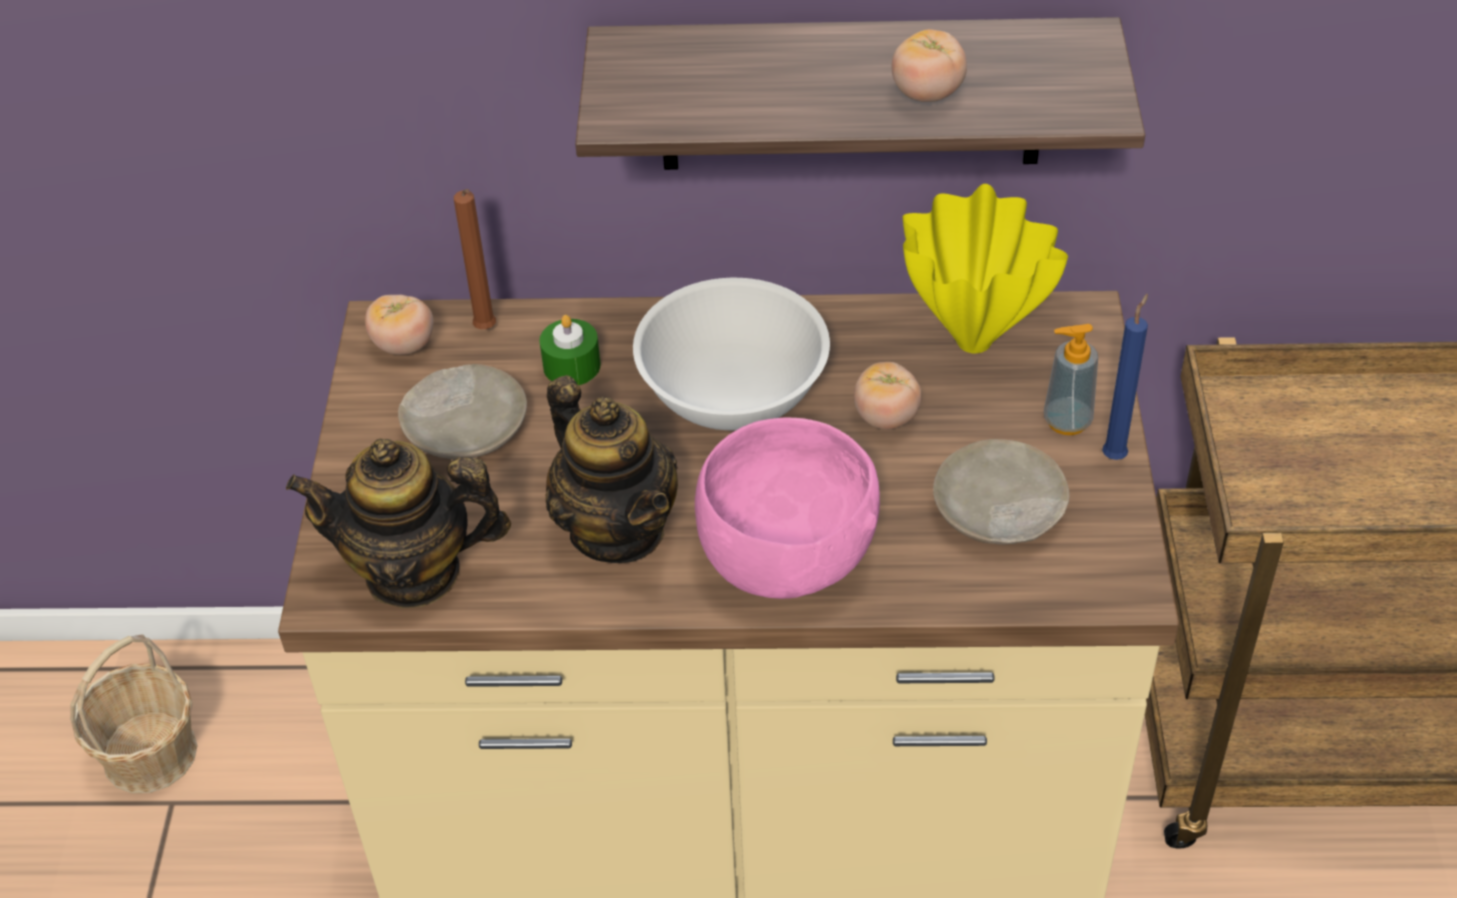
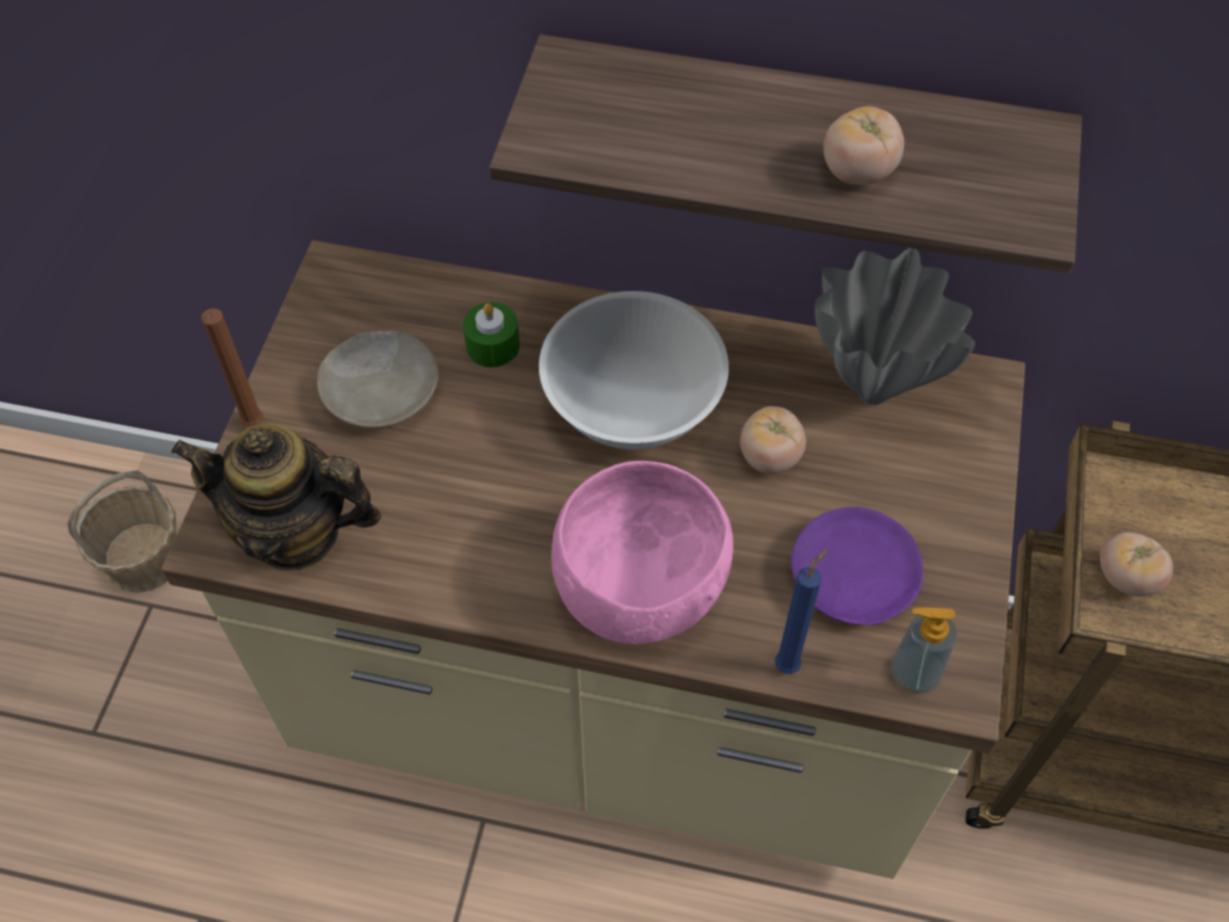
camera: 10 degrees right, 10 degrees up
tomato [365,295,433,355] -> tomato moved to [1100,532,1173,597]
brown candle [454,189,496,329] -> brown candle moved to [201,308,264,427]
teapot [546,375,678,563] -> none
yellow vase [902,184,1068,353] -> grey vase [815,248,975,405]
beige plate [933,439,1069,545] -> purple plate [791,507,923,625]
soap dispenser [1044,324,1098,435] -> soap dispenser moved to [890,607,957,694]
blue candle [1102,294,1148,460] -> blue candle moved to [775,548,828,674]

